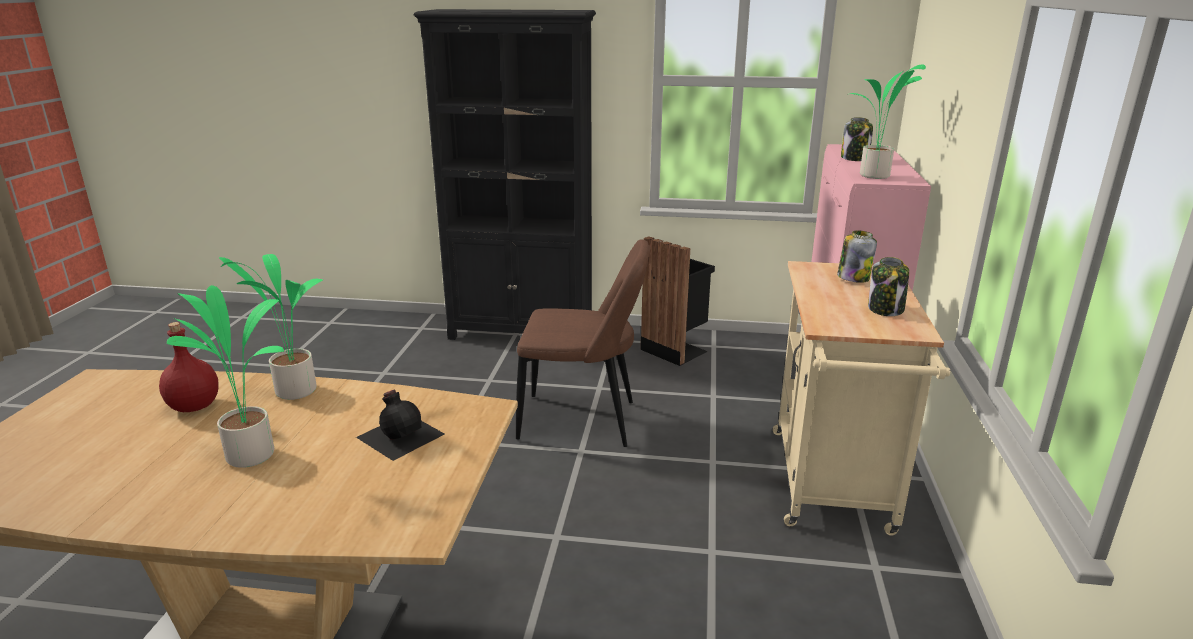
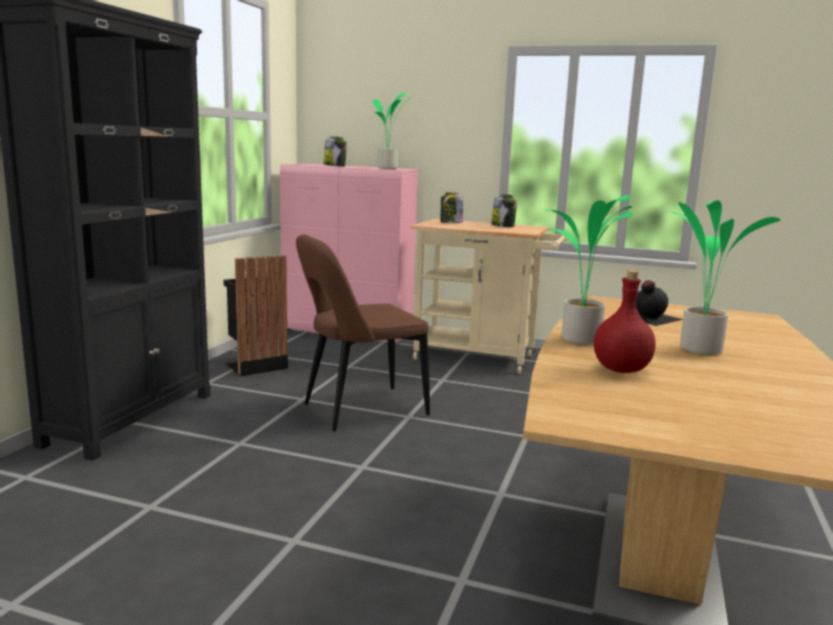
camera: 80 degrees left, 10 degrees down
brown chair [516,239,650,447] -> brown chair turned 135 degrees counterclockwise [296,234,430,431]

